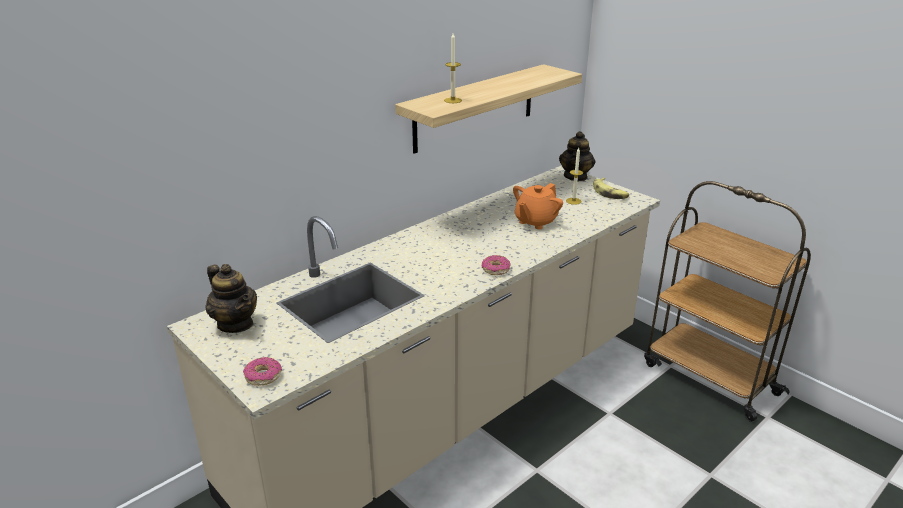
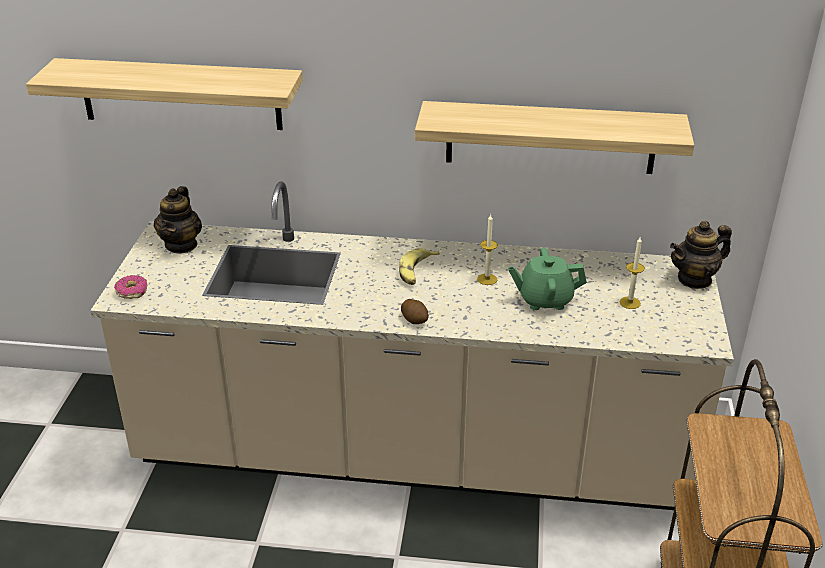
camera: 50 degrees right, 5 degrees up
candle [444,33,462,103] -> candle moved to [477,215,498,285]
donut [482,255,511,275] -> potato [401,299,429,324]
orange teapot [513,183,563,229] -> green teapot [508,247,587,310]
banana [593,177,629,199] -> banana moved to [399,248,440,285]
none -> shelf [26,58,303,130]

